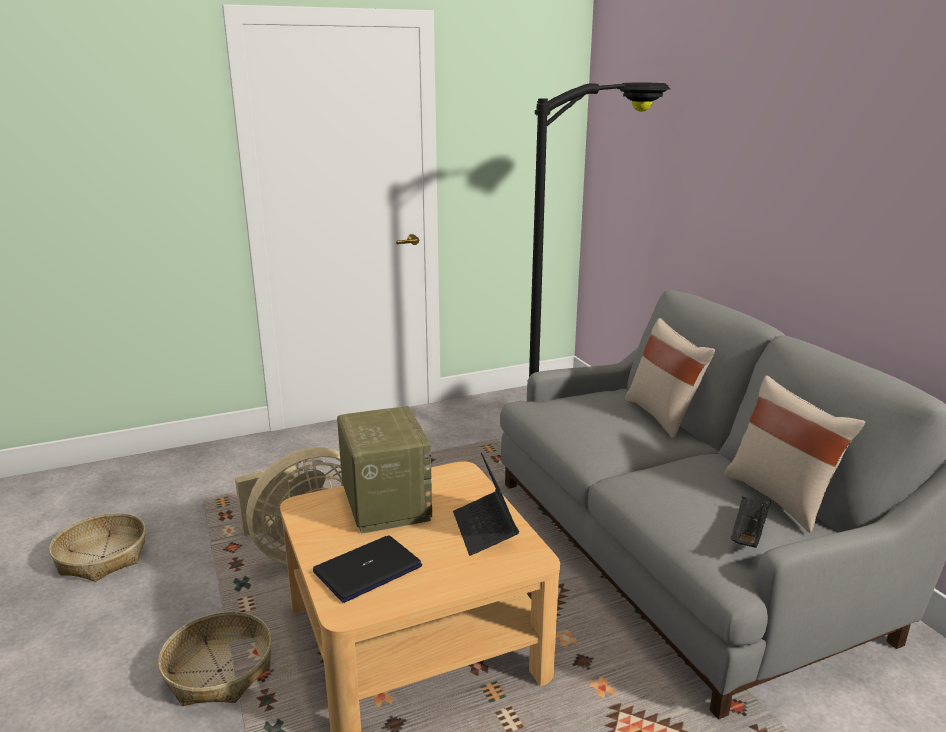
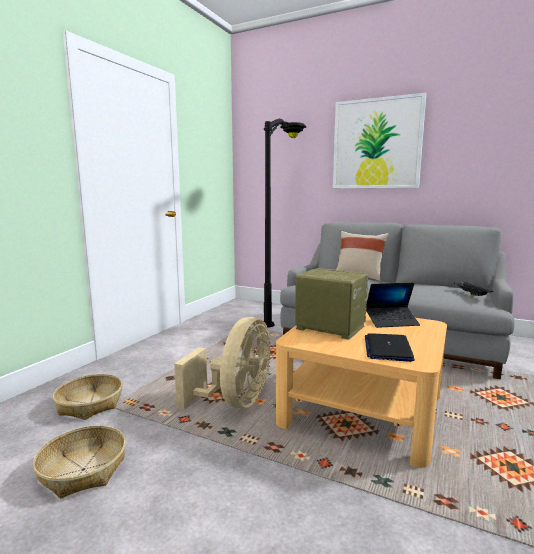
camera: 40 degrees left, 10 degrees down
basket [158,611,272,706] -> basket moved to [53,374,123,420]
laptop [453,453,519,556] -> laptop turned 45 degrees counterclockwise [365,283,420,328]
beige pillow [724,375,865,533] -> none
none -> picture [333,93,426,188]

